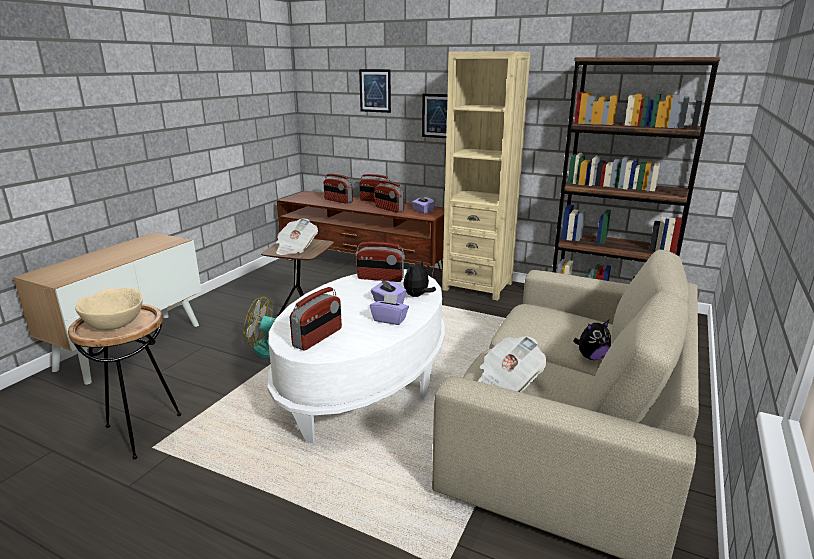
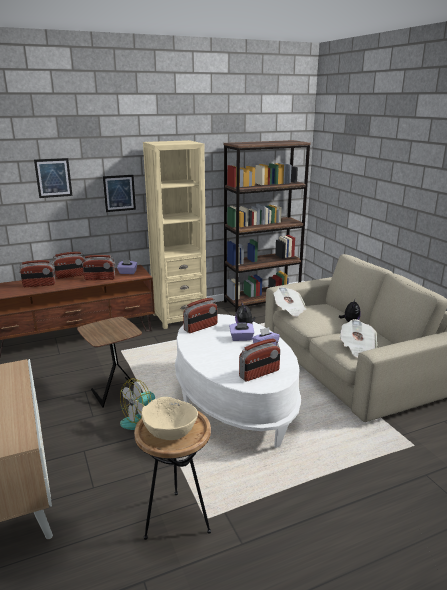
camera: 50 degrees left, 0 degrees up
newspaper [276,218,318,255] -> newspaper moved to [274,287,307,317]
radio [290,287,342,351] -> radio turned 75 degrees clockwise [239,338,280,382]

